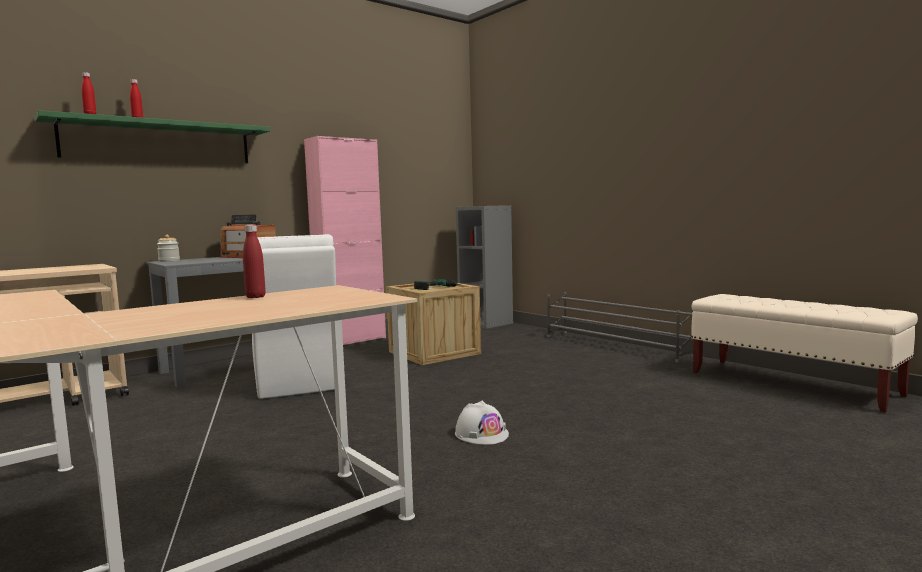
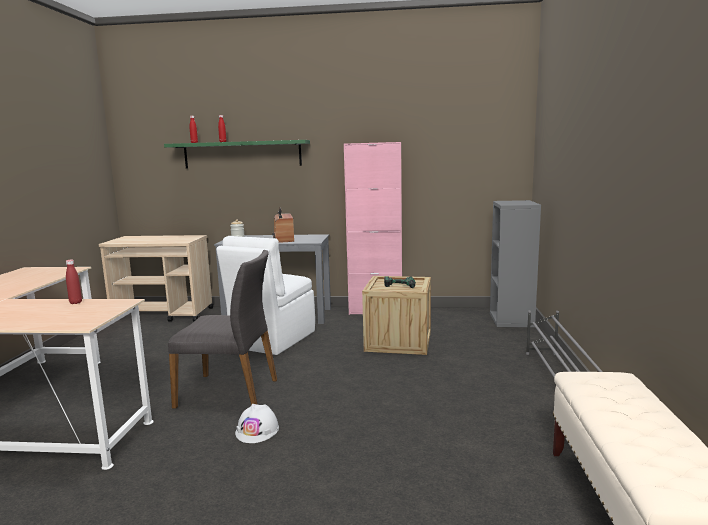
camera: 45 degrees right, 5 degrees up
none -> grey chair [168,250,277,409]

